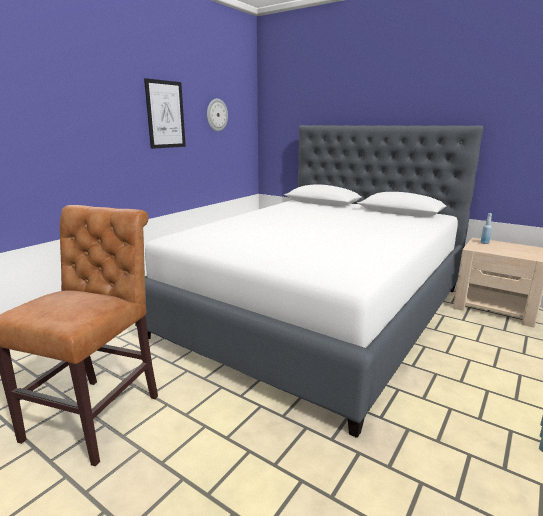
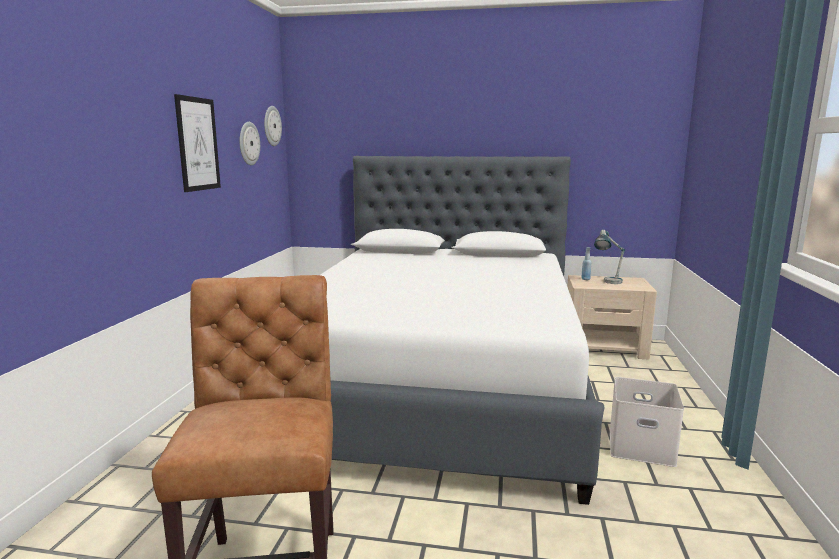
camera: 25 degrees left, 5 degrees down
none -> wall clock [264,106,282,146]
none -> table lamp [594,230,625,284]
none -> white storage box [610,377,684,467]

